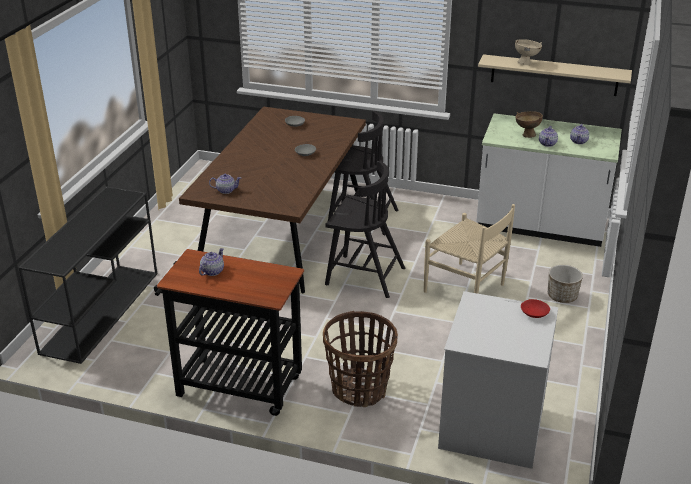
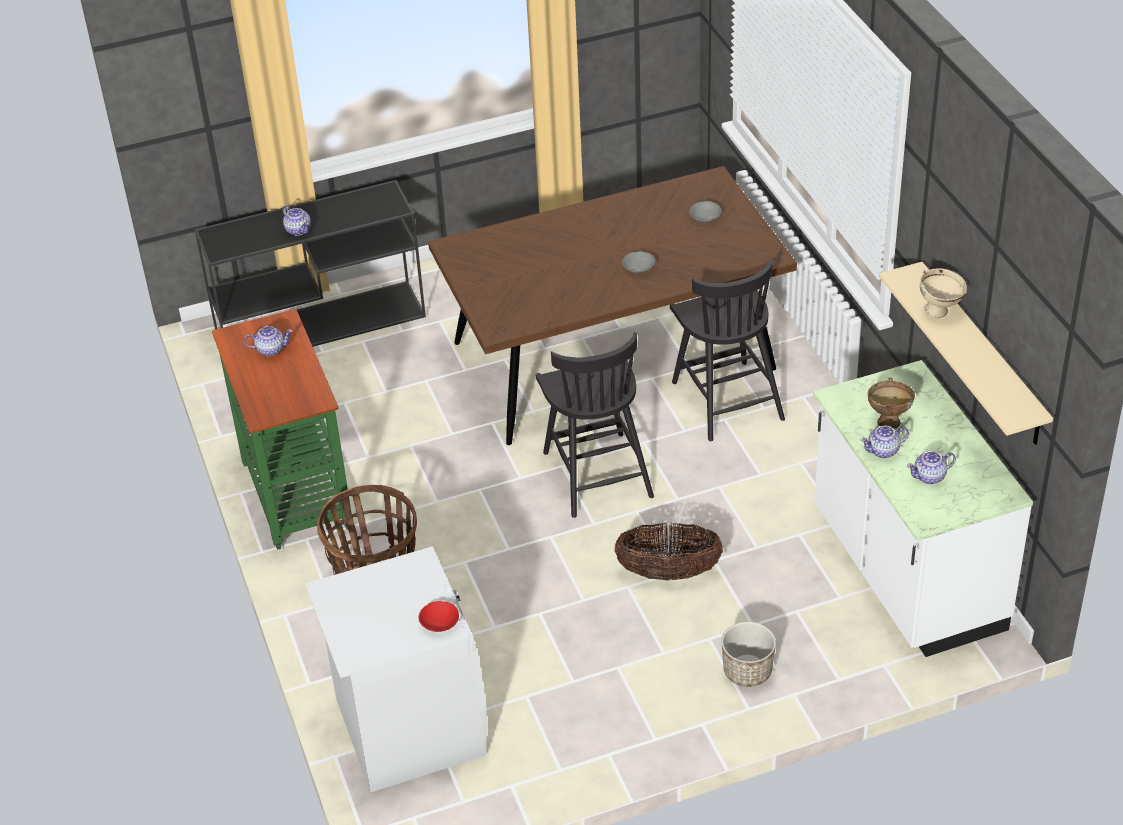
camera: 55 degrees right, 10 degrees up
black cart [154,249,304,416] -> green cart [212,309,351,550]
teapot [209,174,241,194] -> teapot moved to [283,205,311,236]
beige chair [424,204,515,294] -> basket [614,523,723,581]

